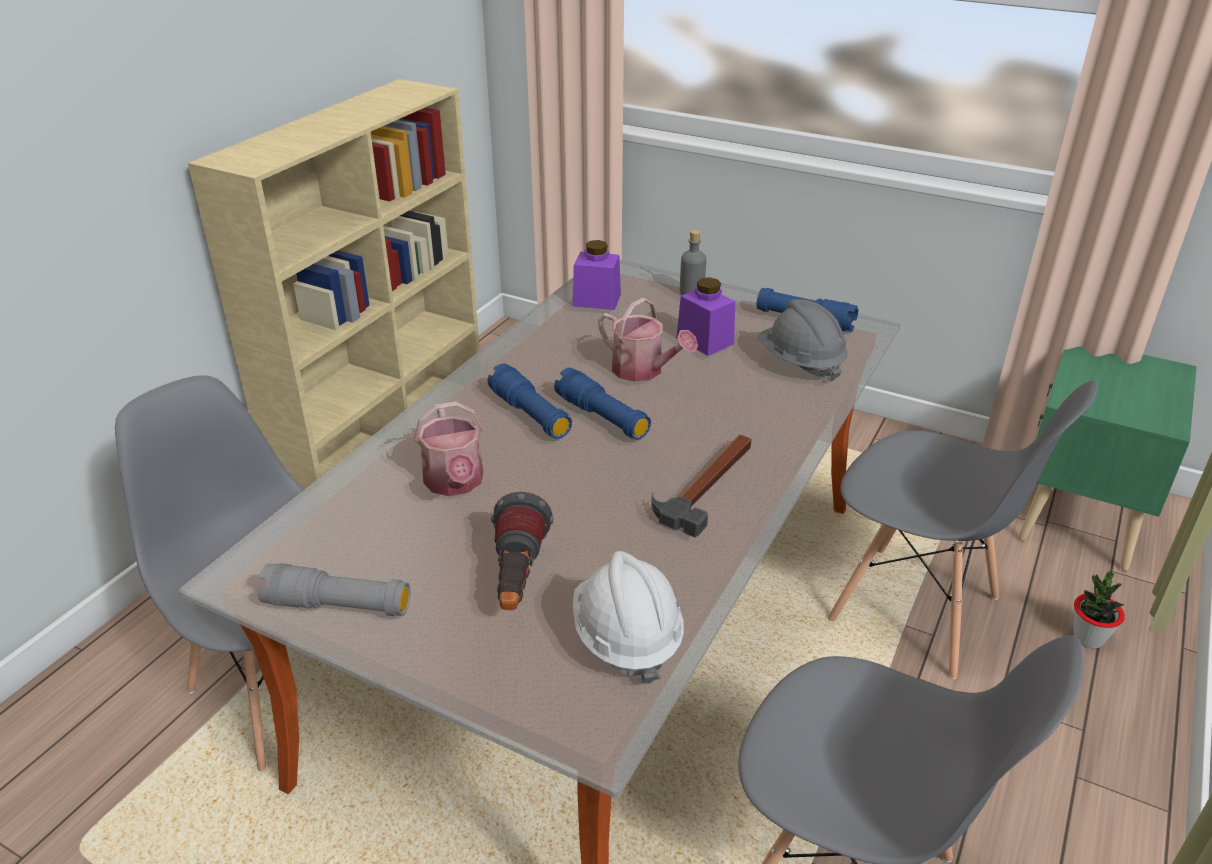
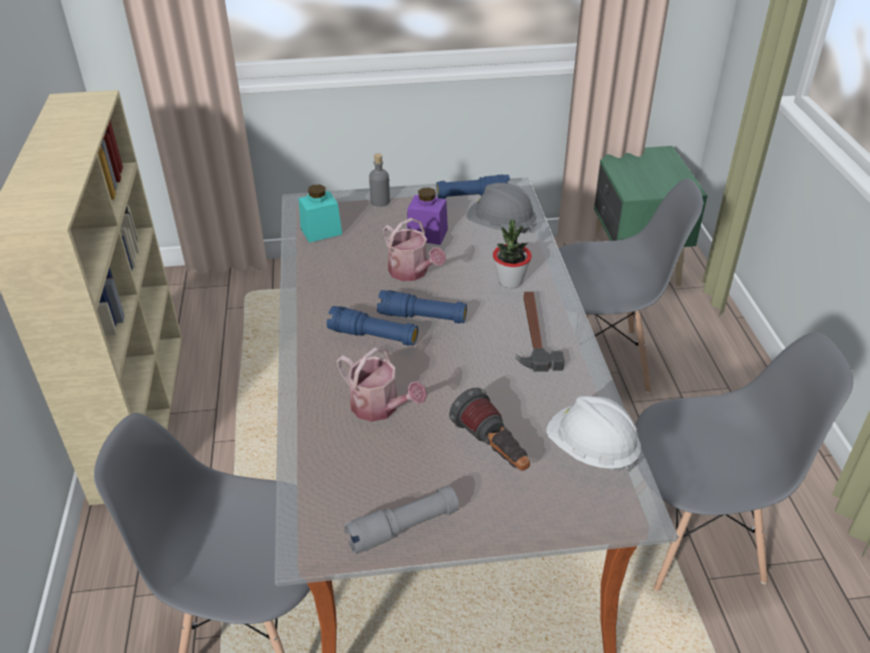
camera: 35 degrees left, 5 degrees up
purple jar [573,240,621,310] -> turquoise jar [299,185,342,243]
watering can [598,298,698,382] -> watering can turned 45 degrees clockwise [383,218,446,281]
potted plant [1073,571,1125,649] -> potted plant moved to [493,220,532,288]

